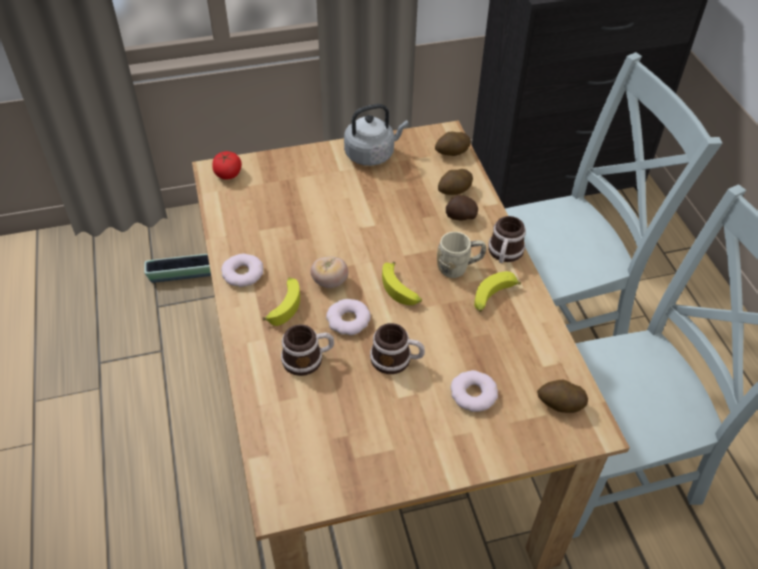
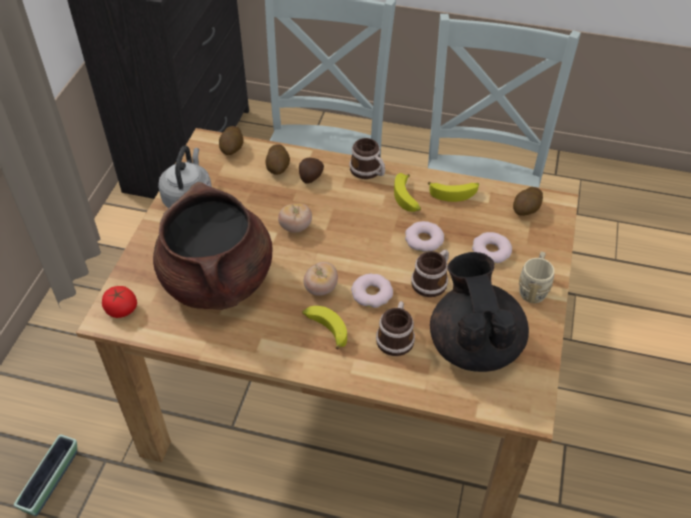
camera: 60 degrees left, 0 degrees up
donut [221,254,263,287] -> donut moved to [405,221,444,252]
banana [382,262,422,305] -> banana moved to [428,182,479,202]
beige mug [437,232,486,278] -> beige mug moved to [519,252,554,303]
none -> brown cooking pot [153,182,272,310]
none -> tomato [278,203,312,233]
none -> black teapot [430,252,529,372]

